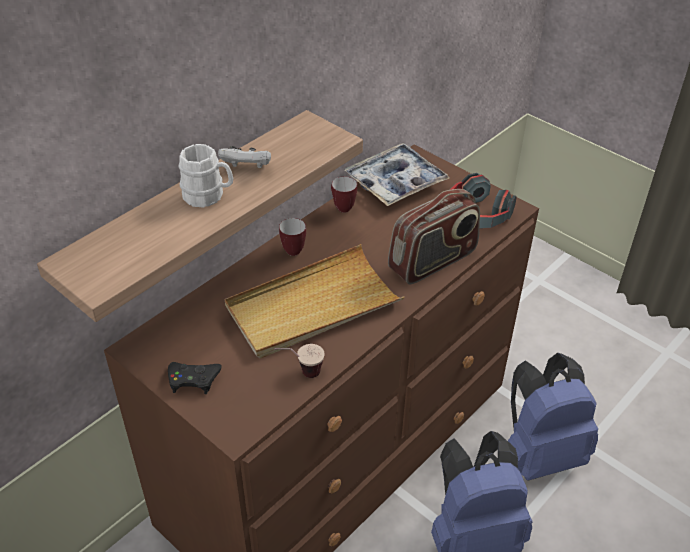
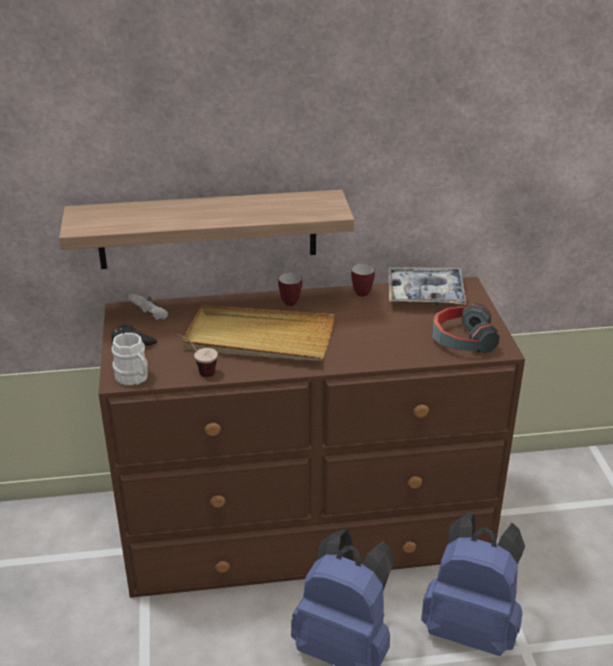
camera: 40 degrees right, 10 degrees down
white mug [179,144,233,208] -> white mug moved to [112,333,148,385]
white game controller [218,146,271,168] -> white game controller moved to [128,293,168,320]
radio [388,189,480,284] -> none

